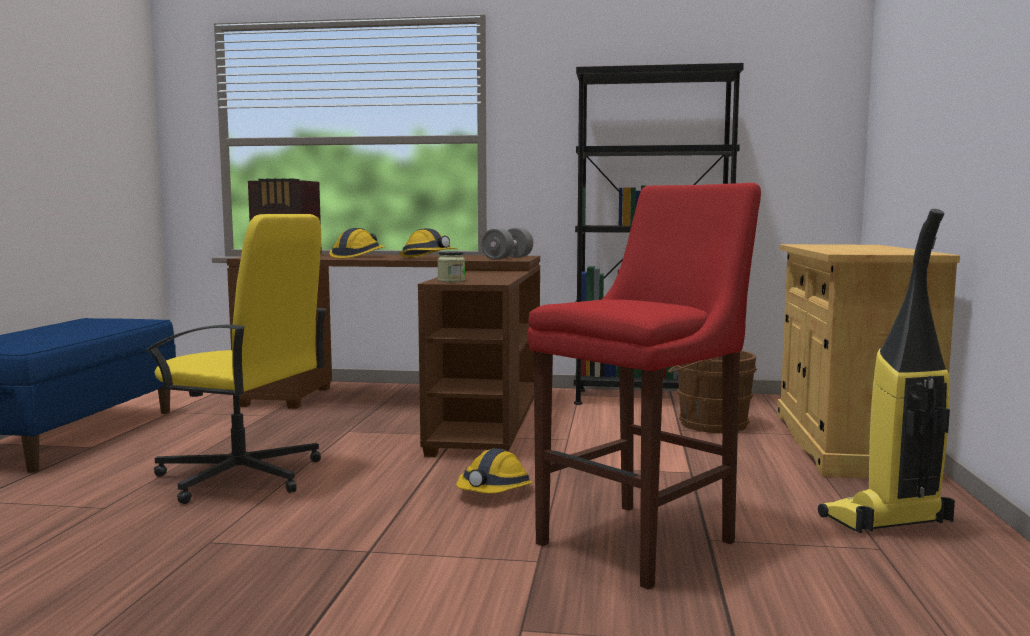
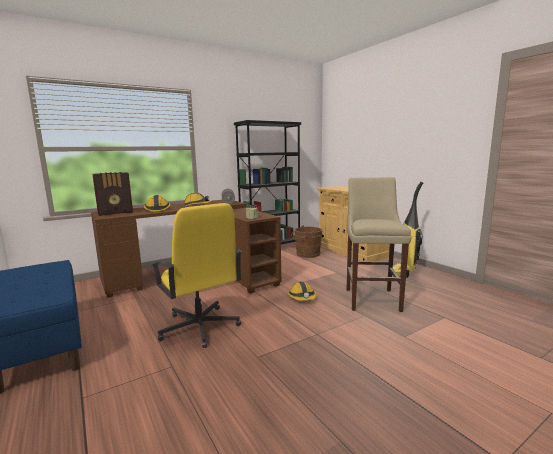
camera: 40 degrees left, 5 degrees up
yellow office chair [145,214,327,504] -> yellow office chair turned 75 degrees clockwise [152,203,242,348]
red stool [527,183,761,590] -> beige stool [347,177,411,312]

